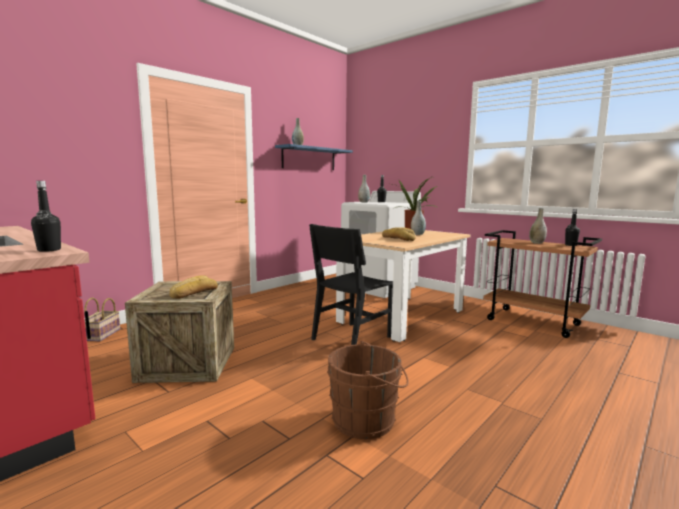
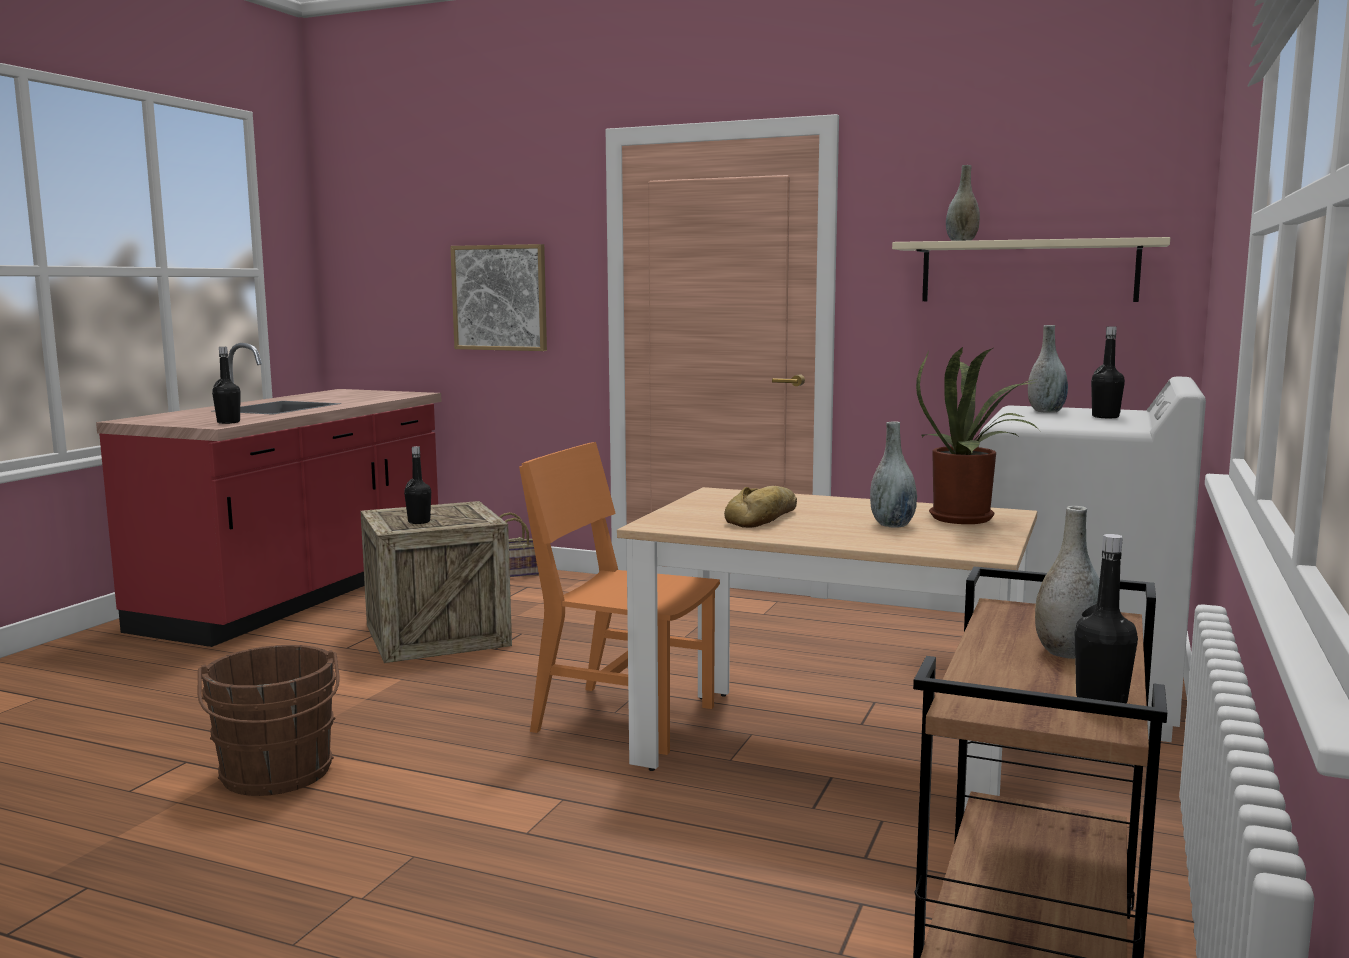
camera: 70 degrees right, 0 degrees up
bread [169,275,218,299] -> black bottle [404,446,431,524]
blue shelf [275,144,353,170] -> beige shelf [892,237,1170,302]
black chair [309,224,393,345] -> orange chair [519,442,720,755]
none -> picture [450,244,547,351]

